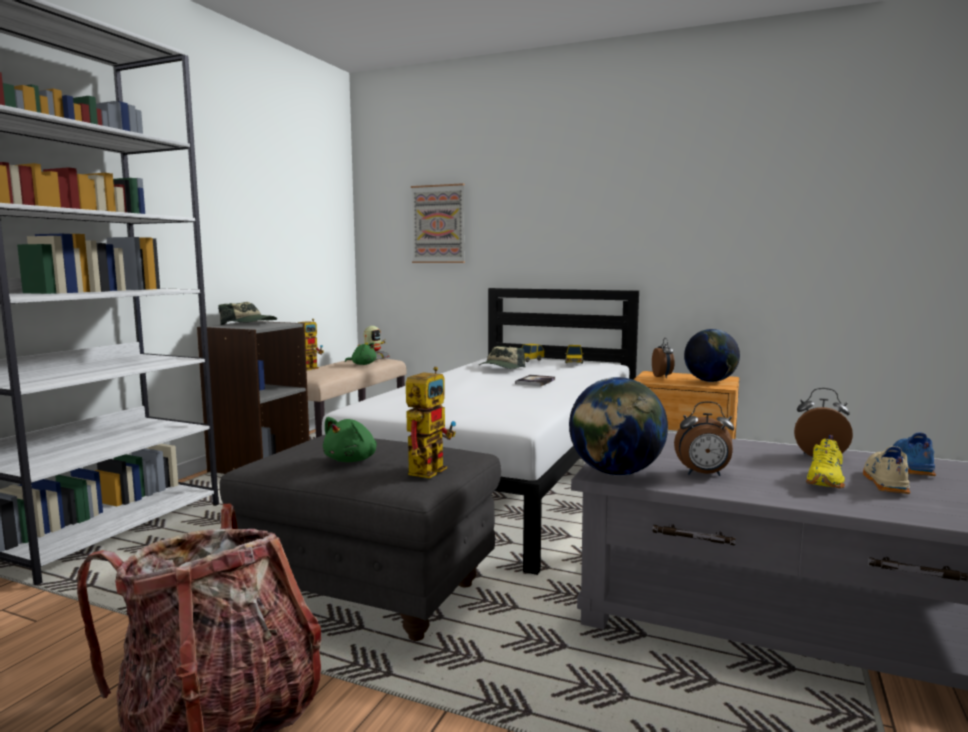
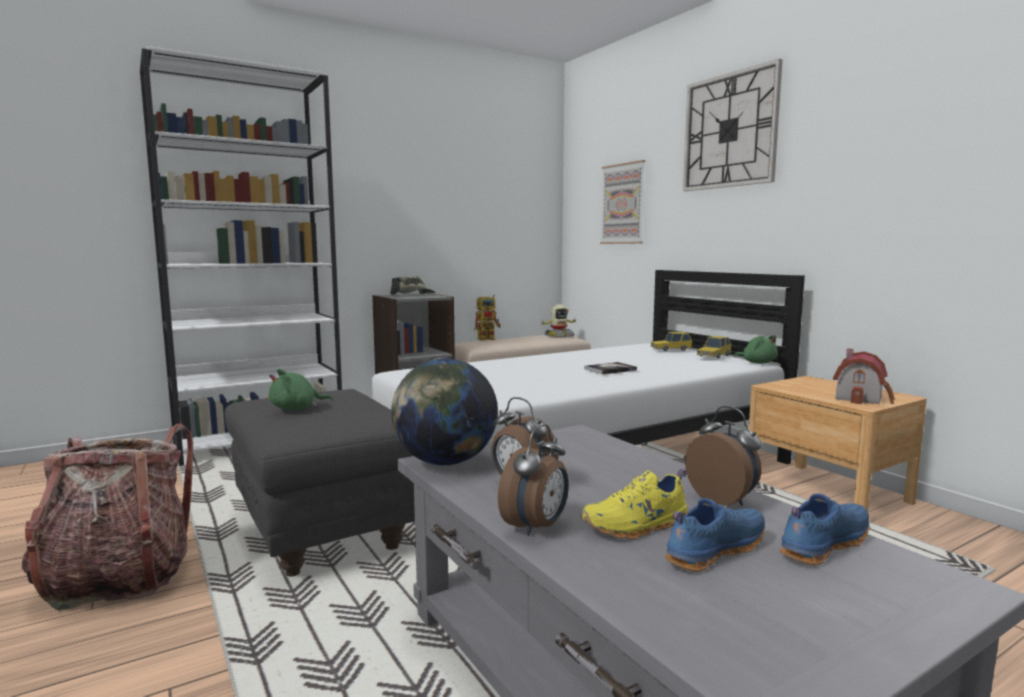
camera: 35 degrees right, 0 degrees up
green plush toy [345,343,376,365] -> green plush toy moved to [734,335,778,364]
toy robot [406,367,456,478] -> none
cap [479,346,525,369] -> none
alarm clock [652,338,675,378] -> alarm clock moved to [498,424,569,536]
globe [684,329,740,382] -> toy house [833,348,895,404]
beige shoe [863,446,911,494] -> blue shoe [665,498,765,571]
none -> wall clock [683,58,783,191]

